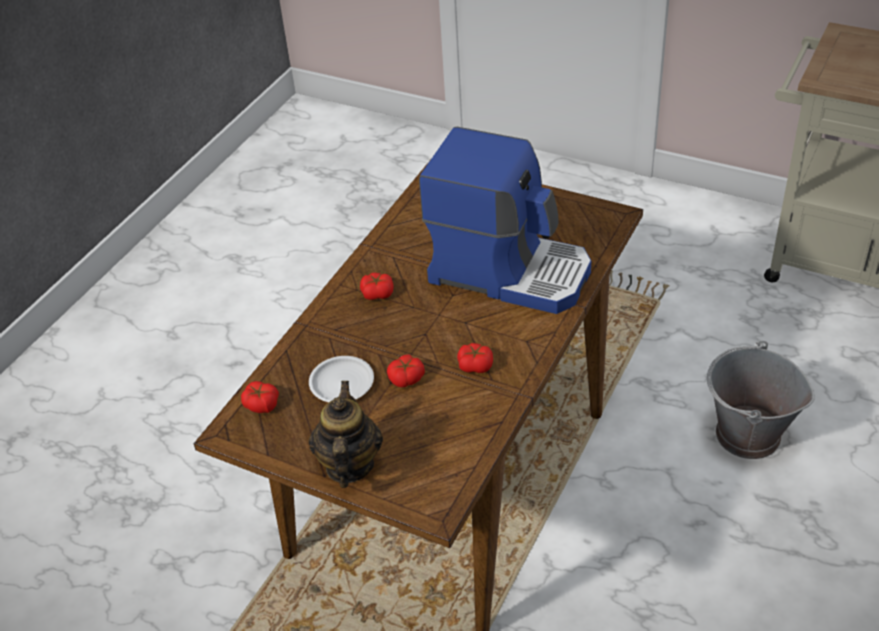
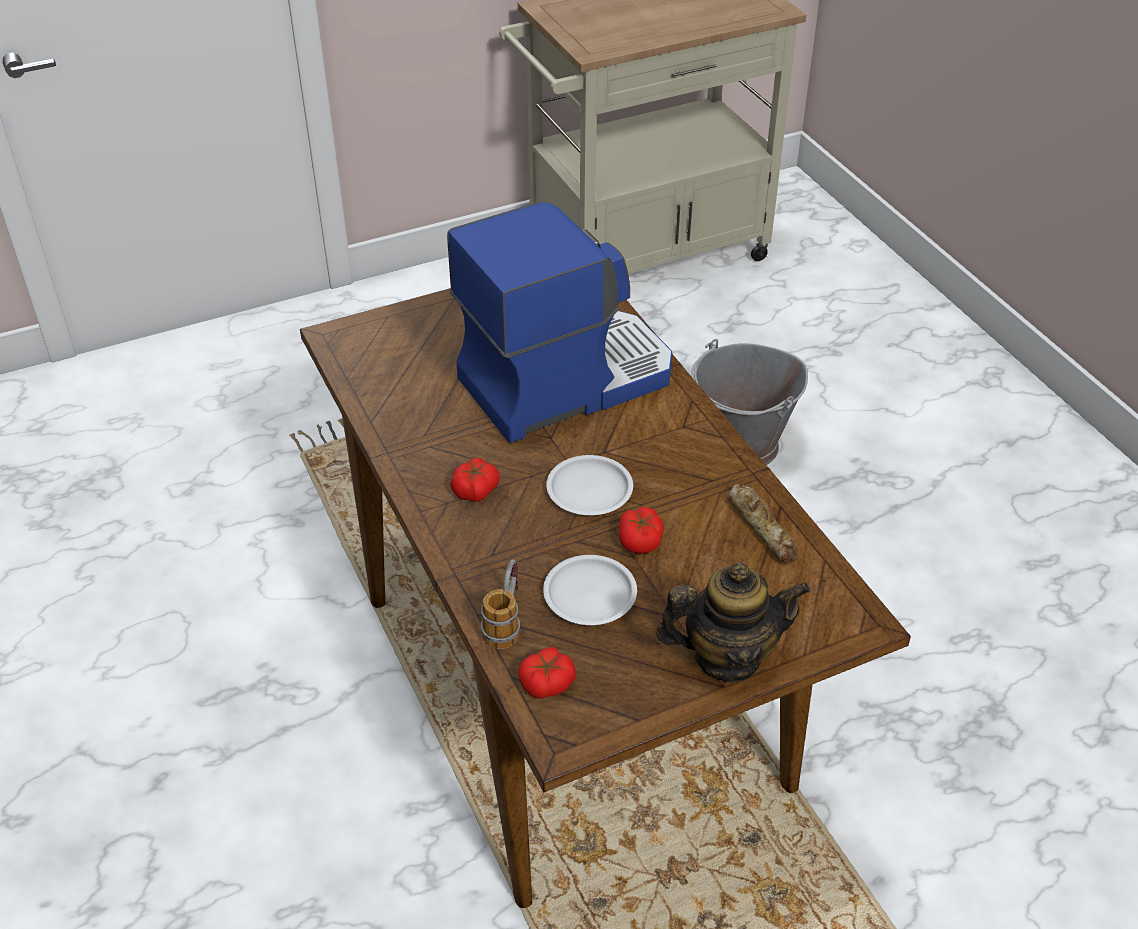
camera: 55 degrees left, 0 degrees up
teapot [308,381,383,488] -> teapot turned 135 degrees clockwise [656,563,810,682]
tomato [457,343,493,373] -> none
none -> mug [481,558,520,649]
none -> white plate [546,455,633,515]
none -> bread [728,484,799,563]

